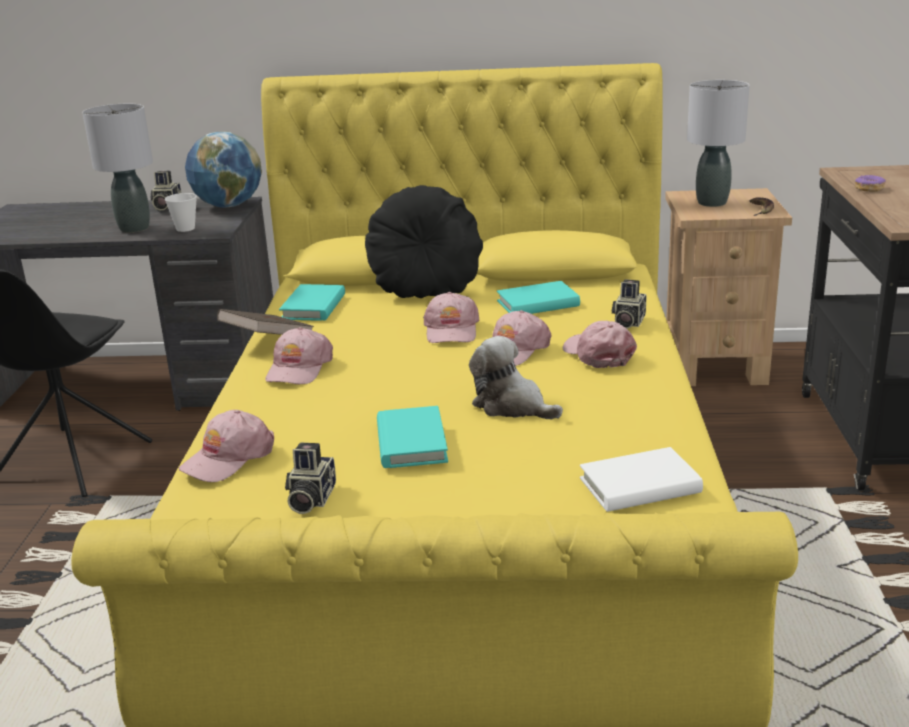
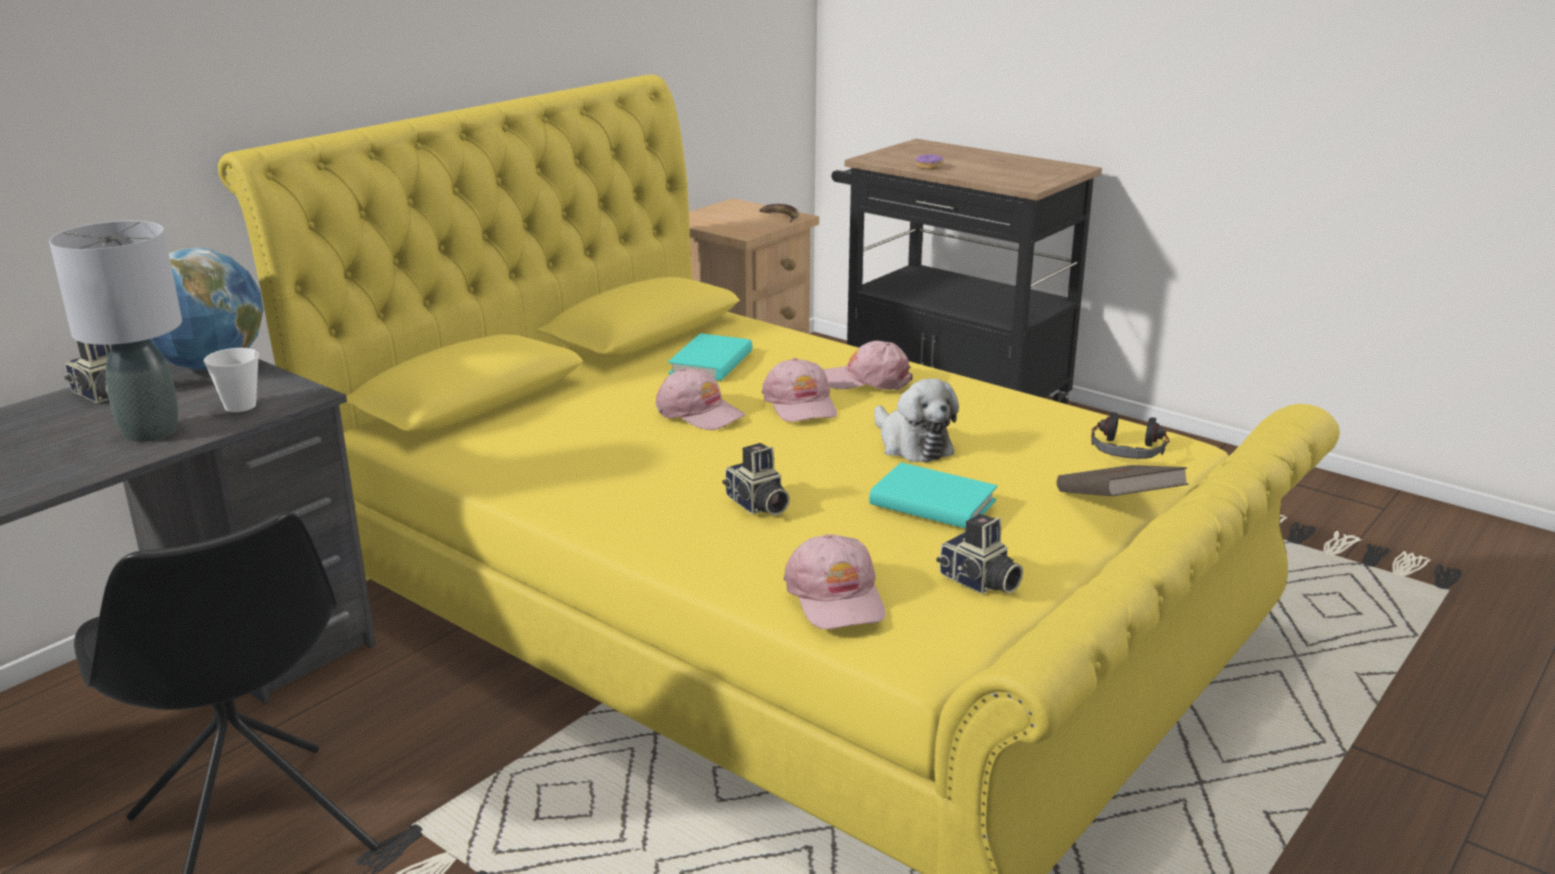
camera: 55 degrees left, 0 degrees up
brown book [217,309,314,335] -> brown book moved to [1057,465,1189,496]
pink cap [265,327,333,385] -> none
turquoise book [279,284,345,321] -> none
black pillow [365,185,483,298] -> none
plush toy [469,336,563,419] -> plush toy turned 105 degrees counterclockwise [874,378,959,463]
white book [580,447,703,512] -> headphones [1091,412,1170,459]
camera [611,279,646,329] -> camera moved to [722,443,790,516]
grey table lamp [687,80,750,207] -> none

